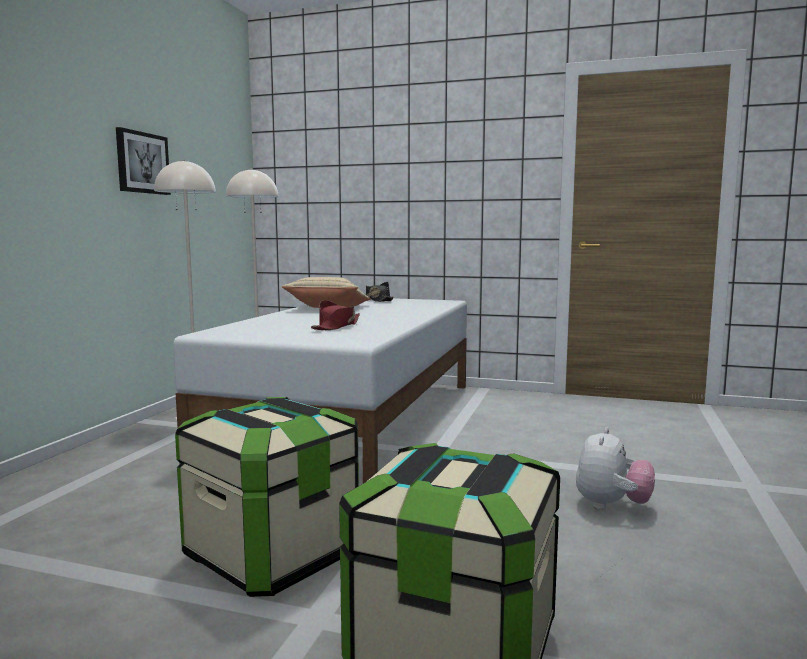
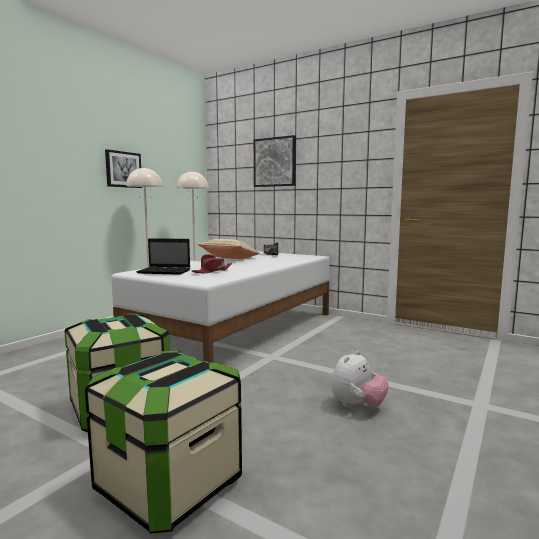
camera: 15 degrees right, 0 degrees up
none -> laptop [136,238,190,275]
none -> picture [254,135,296,187]

